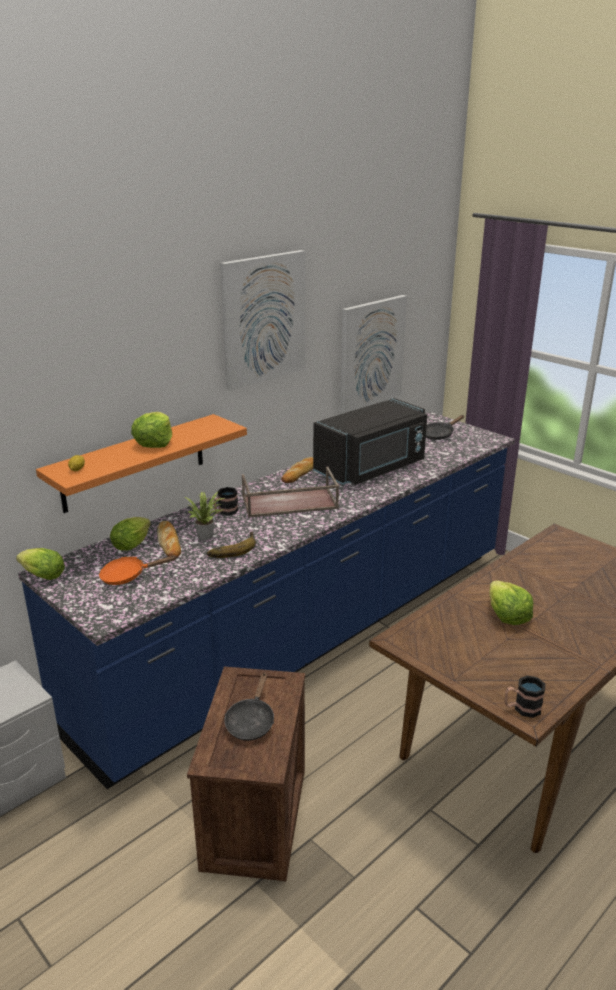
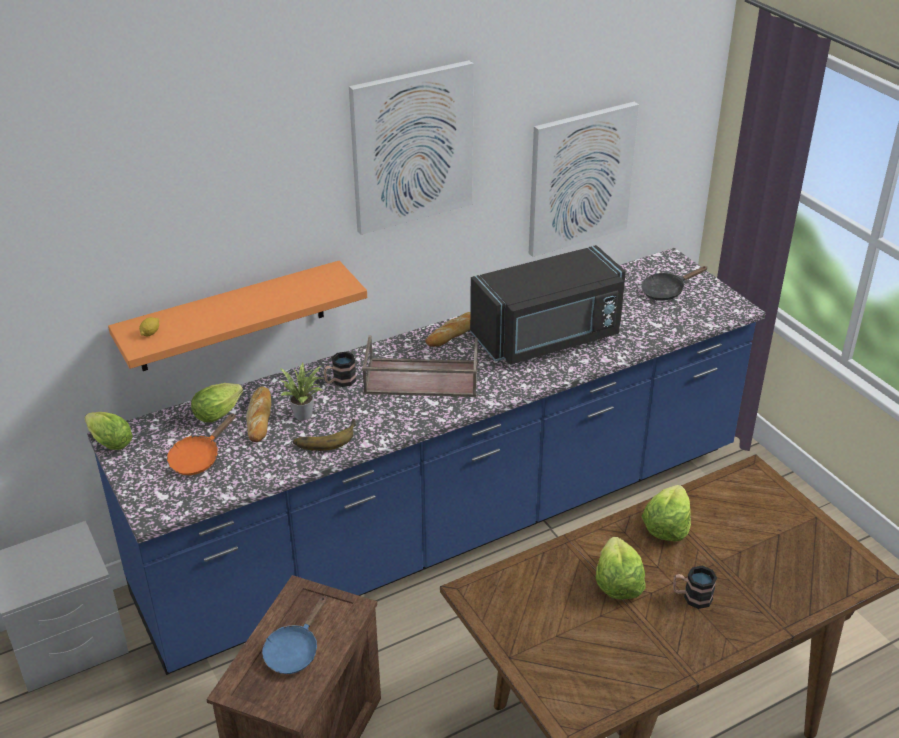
camera: 15 degrees right, 10 degrees up
orange frying pan [99,555,177,585] -> orange frying pan turned 60 degrees counterclockwise [167,413,236,475]
lettuce [131,412,172,448] -> lettuce moved to [642,485,691,541]
black frying pan [225,673,274,741] -> blue frying pan [262,595,327,674]
mug [505,676,545,718] -> mug moved to [673,566,717,609]

